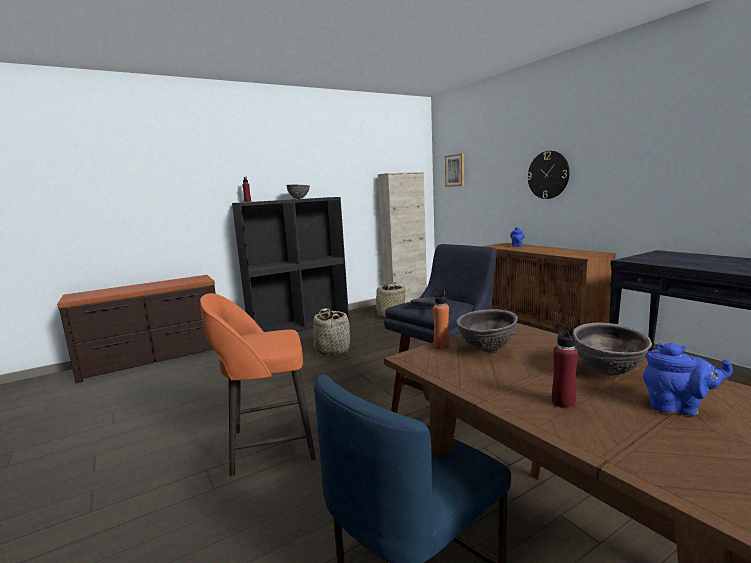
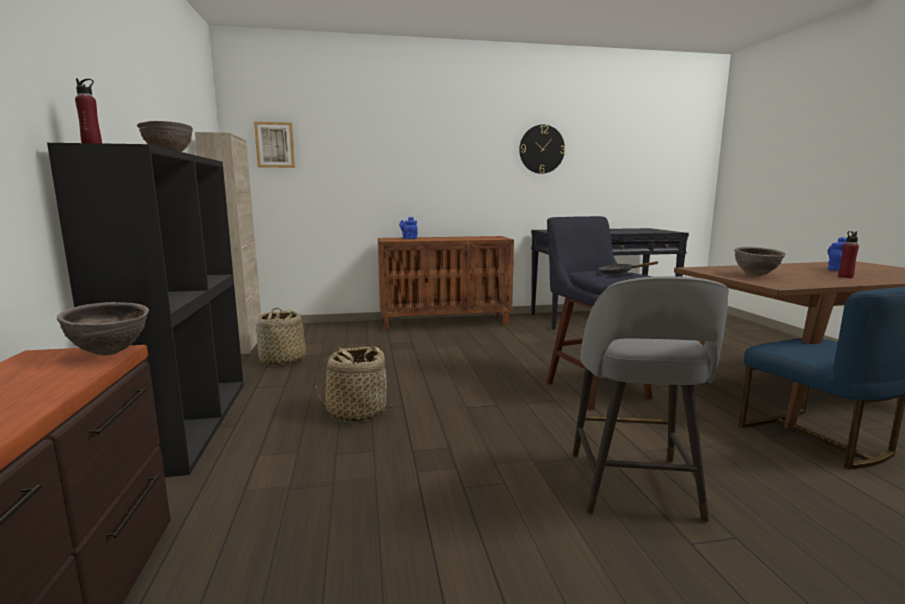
camera: 70 degrees left, 0 degrees up
orange stool [200,293,316,477] -> grey stool [573,276,729,522]
orange bottle [433,289,450,348] -> none
wall clock [527,151,569,199] -> wall clock moved to [519,125,565,174]
brown bowl [573,322,652,376] -> brown bowl moved to [57,302,149,356]

